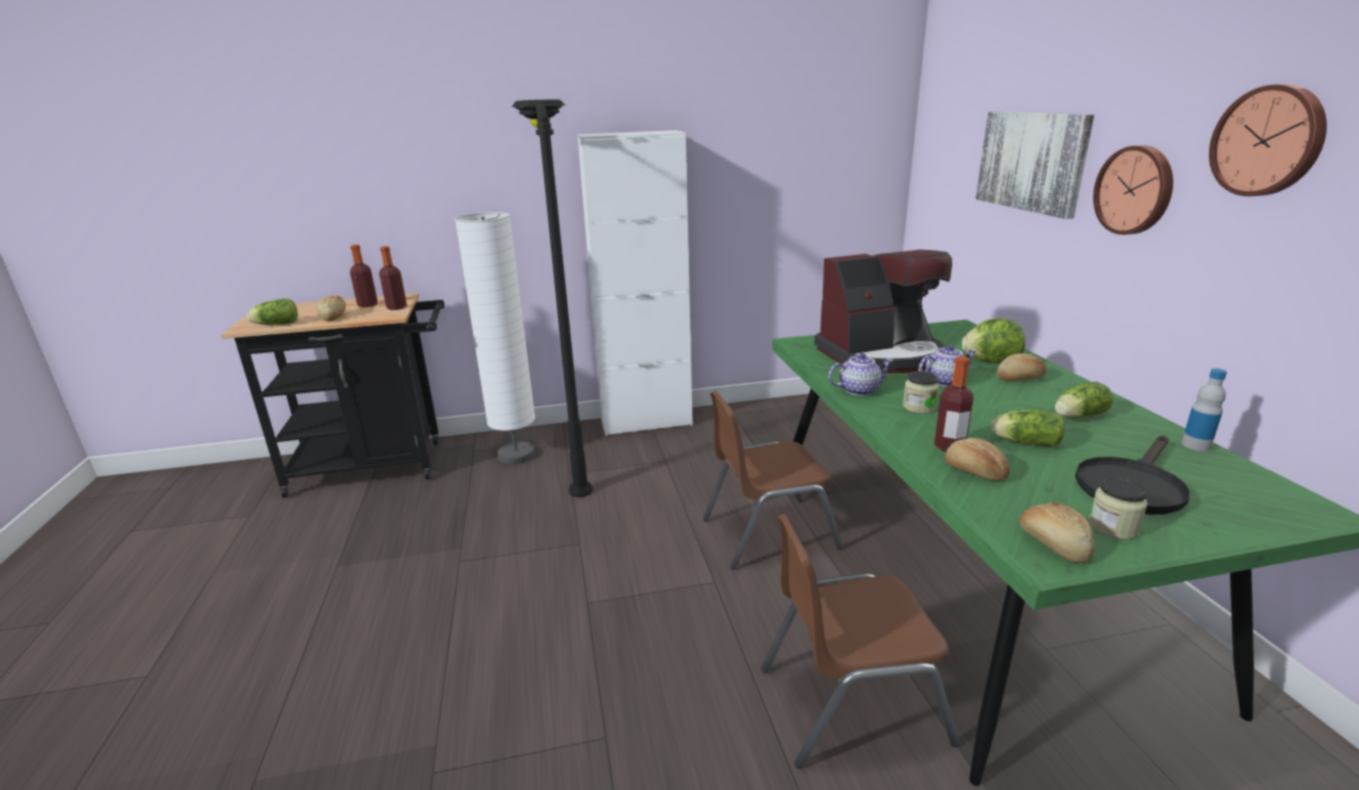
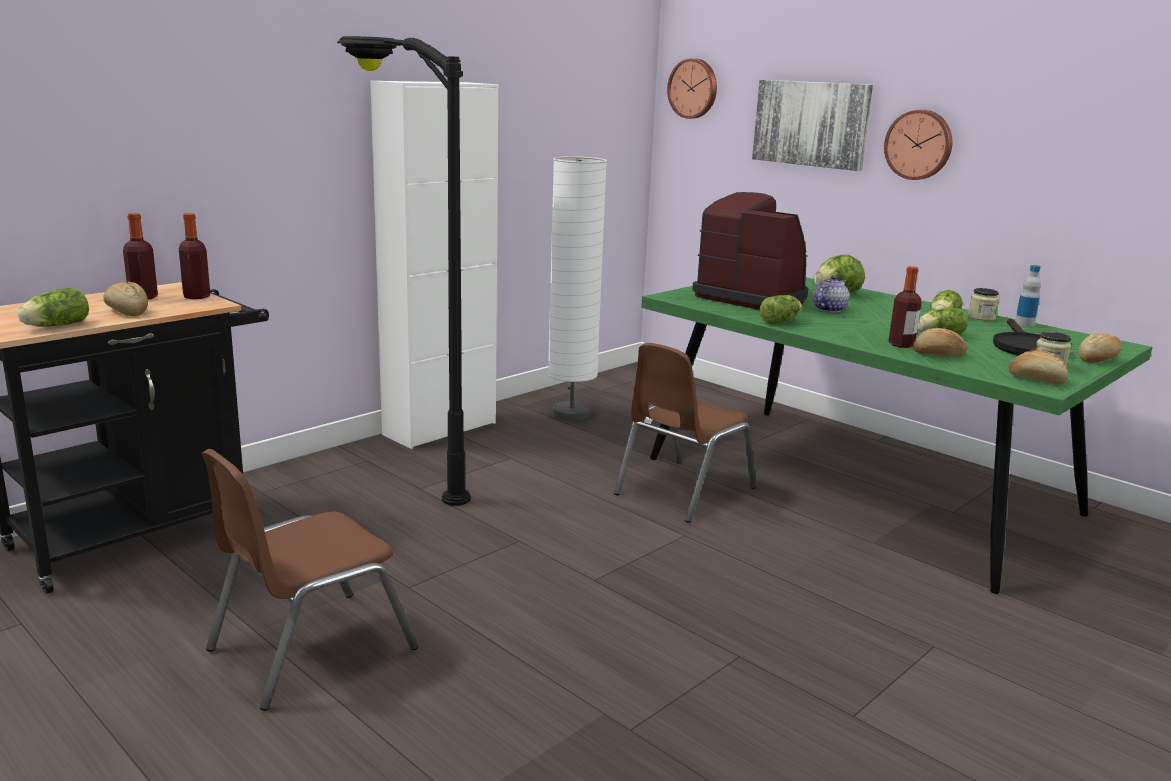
camera: 35 degrees left, 5 degrees down
white floor lamp [455,212,535,464] -> white floor lamp moved to [548,156,607,421]
brown chair [761,514,959,769] -> brown chair moved to [201,449,419,711]
coffee machine [814,249,952,373] -> coffee machine turned 90 degrees counterclockwise [692,192,808,310]
teapot [828,353,893,396] -> lettuce [759,295,802,325]
jar [903,371,939,414] -> jar moved to [968,288,999,321]
bread [997,353,1047,381] -> bread moved to [1078,333,1121,363]
wall clock [1209,84,1327,196] -> wall clock moved to [667,58,717,119]

